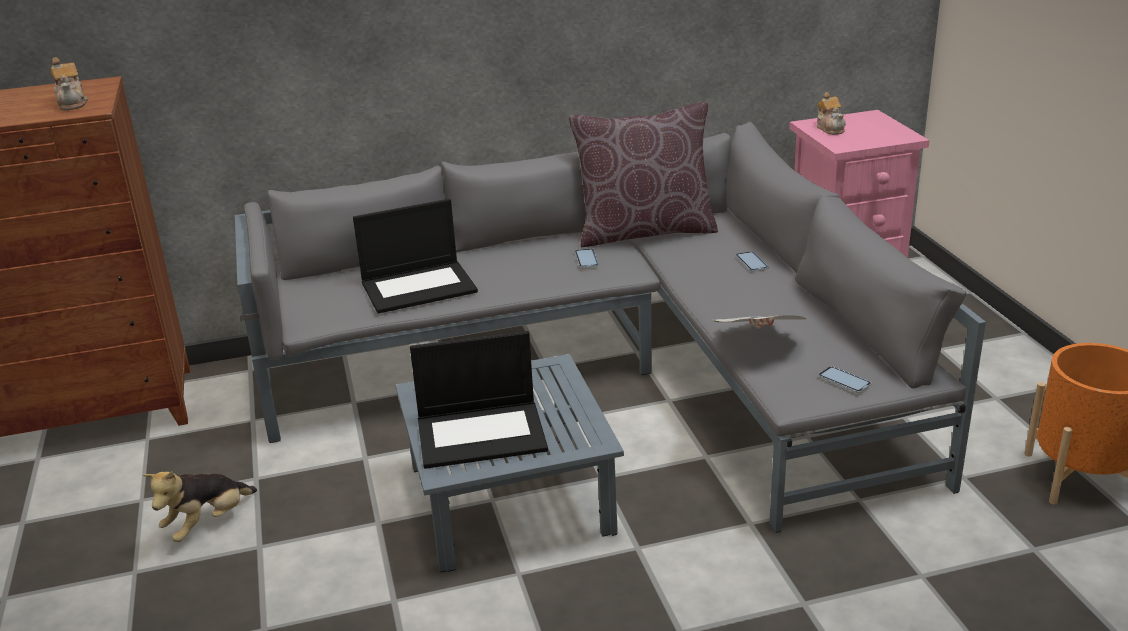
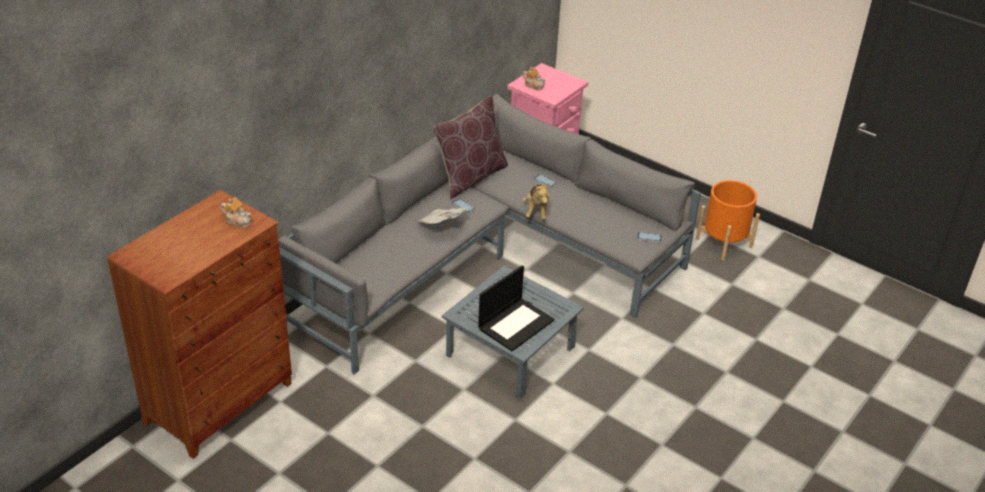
camera: 40 degrees left, 10 degrees up
plush toy [143,471,257,542] -> plush toy moved to [522,184,549,219]
laptop [353,199,478,314] -> none
newspaper [713,315,806,329] -> newspaper moved to [418,208,467,224]

